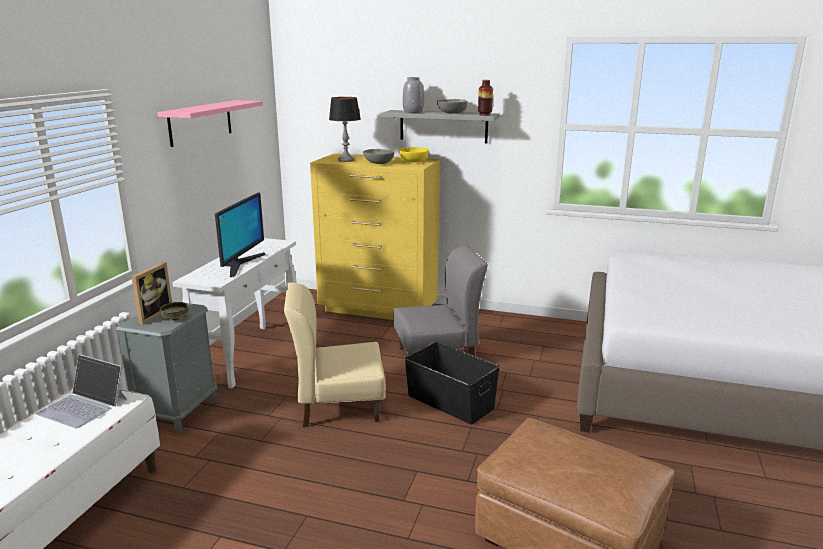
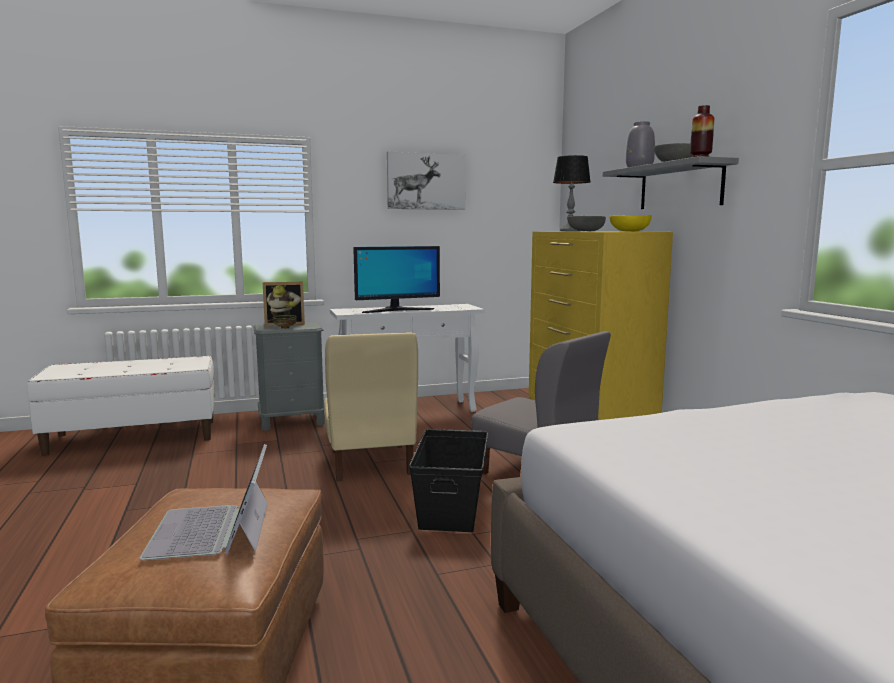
camera: 55 degrees right, 10 degrees down
laptop [36,354,127,428] -> laptop moved to [139,444,268,560]
pink shelf [157,100,263,147] -> picture [387,152,466,210]
beige chair [284,283,386,427] -> beige chair turned 150 degrees counterclockwise [324,332,418,482]

